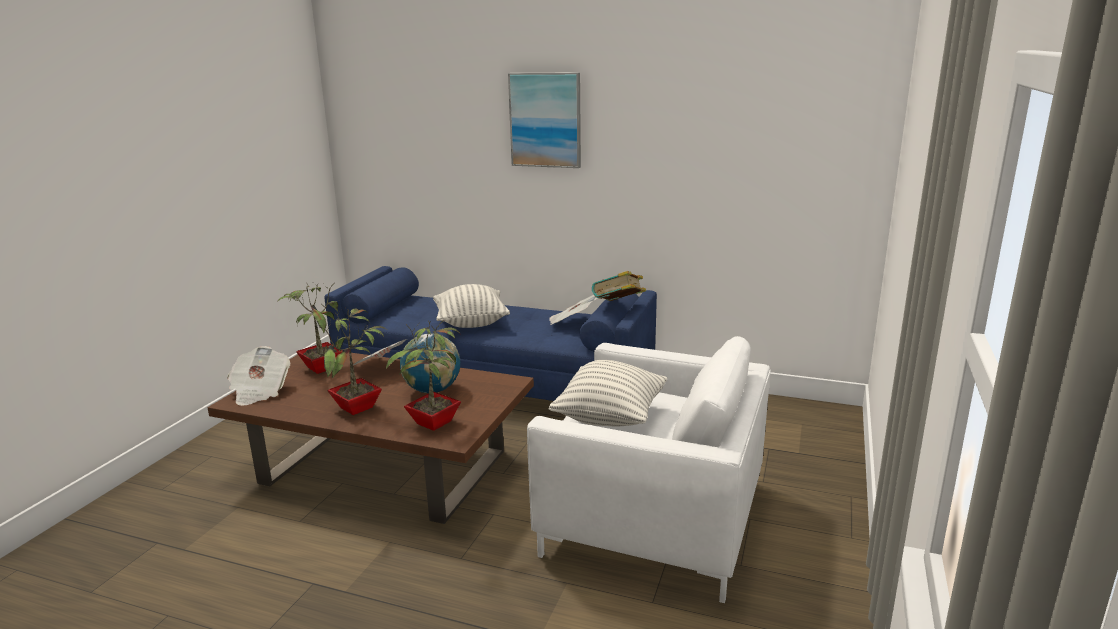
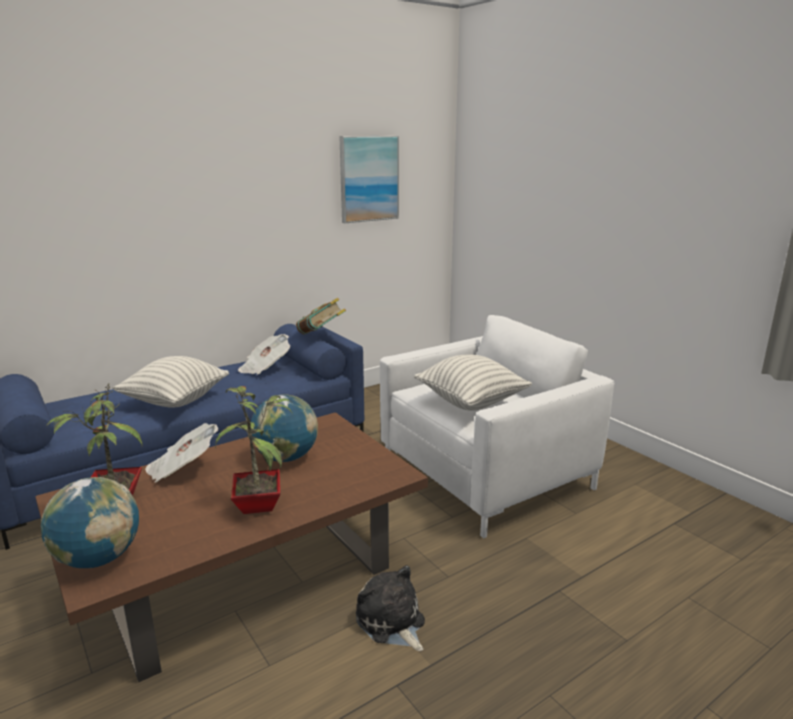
camera: 55 degrees left, 0 degrees up
newspaper [227,346,290,406] -> globe [41,477,139,568]
potted plant [386,320,461,431] -> none
picture [508,72,581,168] -> picture moved to [339,136,399,223]
none -> plush toy [356,565,425,651]

